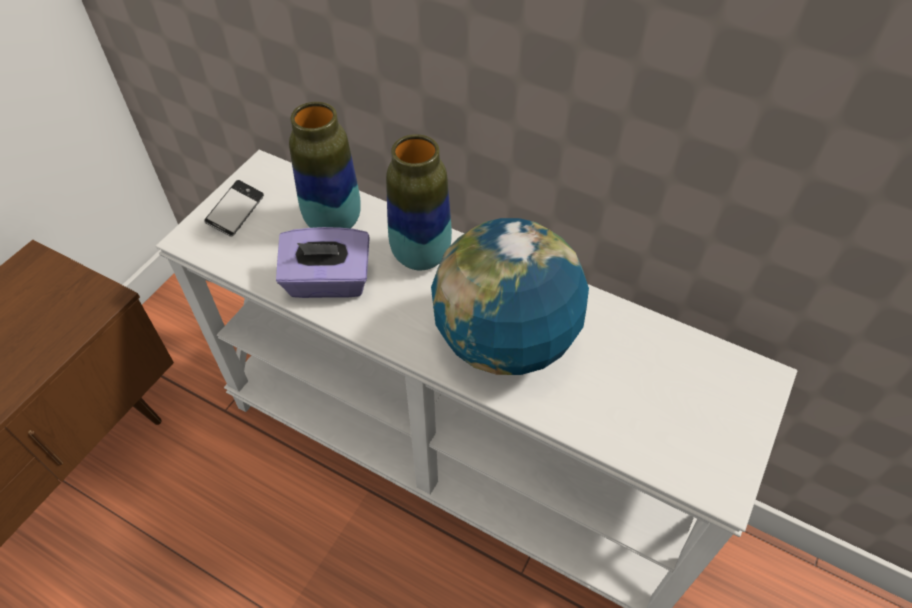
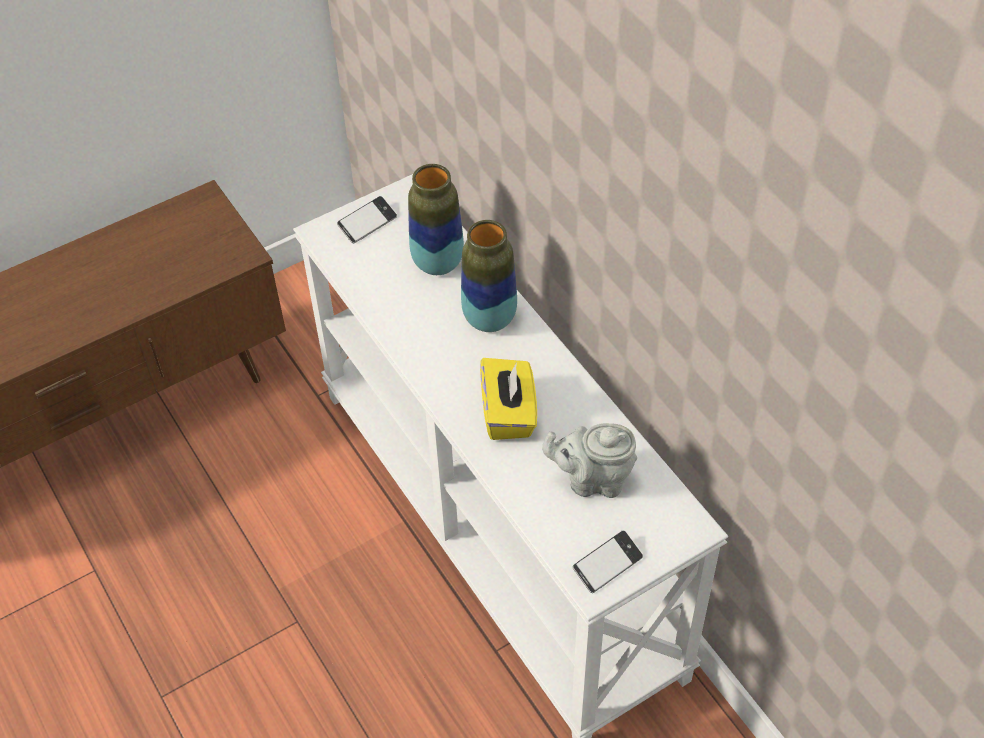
camera: 30 degrees right, 0 degrees up
purple tissue box [276,227,370,298] -> none
globe [431,218,589,375] -> yellow tissue box [480,358,537,440]
none -> grey teapot [542,423,637,498]
none -> phone [573,531,643,593]

